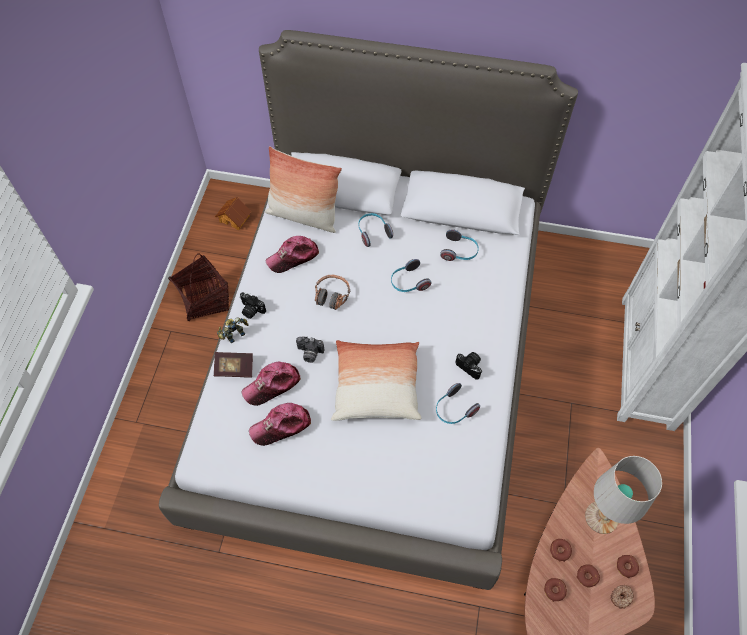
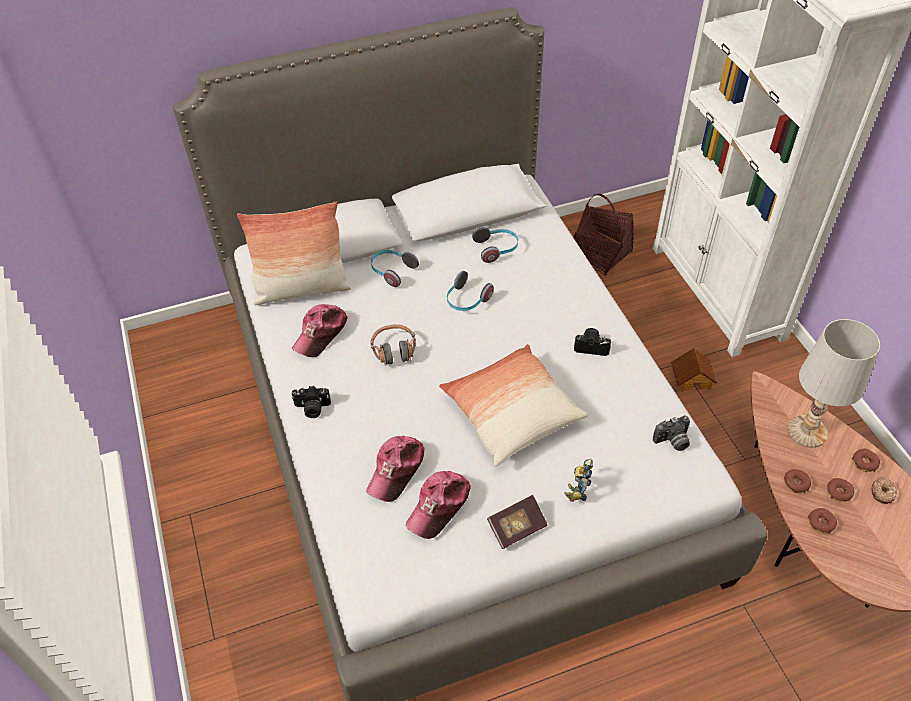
camera: 30 degrees left, 10 degrees down
basket [168,254,229,321] -> basket moved to [573,194,634,276]
book [214,352,253,378] -> book moved to [487,495,547,549]
toy house [215,197,252,231] -> toy house moved to [671,348,717,391]
toy robot [217,317,249,343] -> toy robot moved to [564,459,593,502]
camera [296,336,324,363] -> camera moved to [653,415,690,451]
headphones [436,383,480,424] -> none

